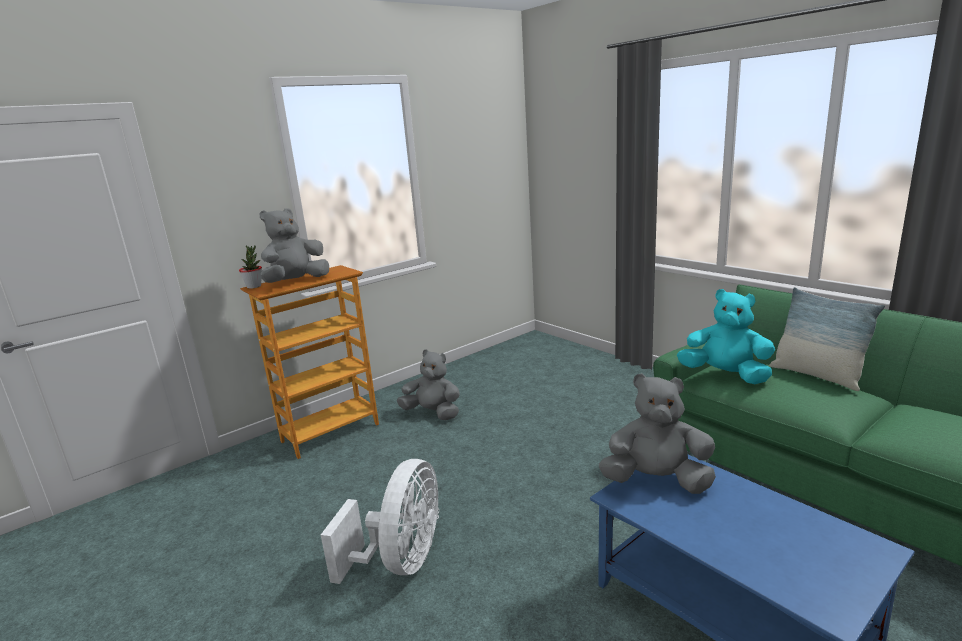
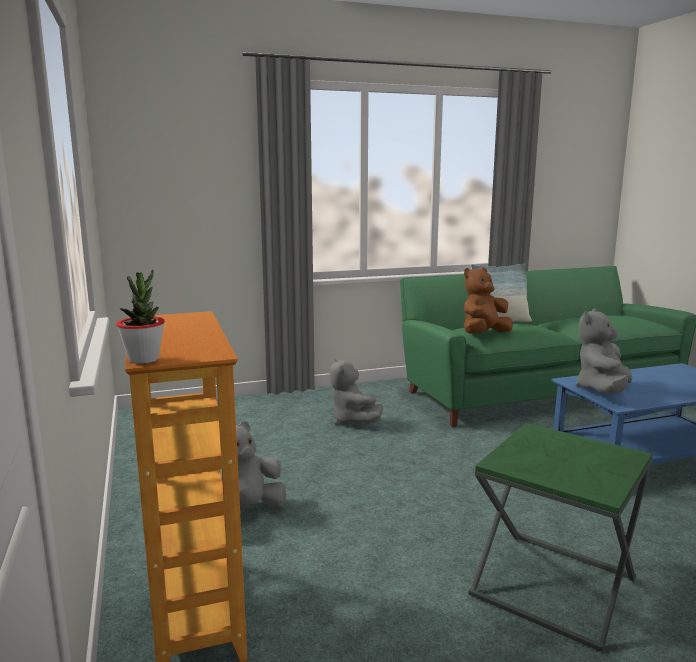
camera: 70 degrees left, 5 degrees down
grey plush toy [260,208,329,283] -> grey plush toy moved to [330,358,383,425]
white fan [321,459,439,584] -> green side table [468,423,652,652]
turquoise plush toy [677,289,775,384] -> brown plush toy [464,268,513,333]

